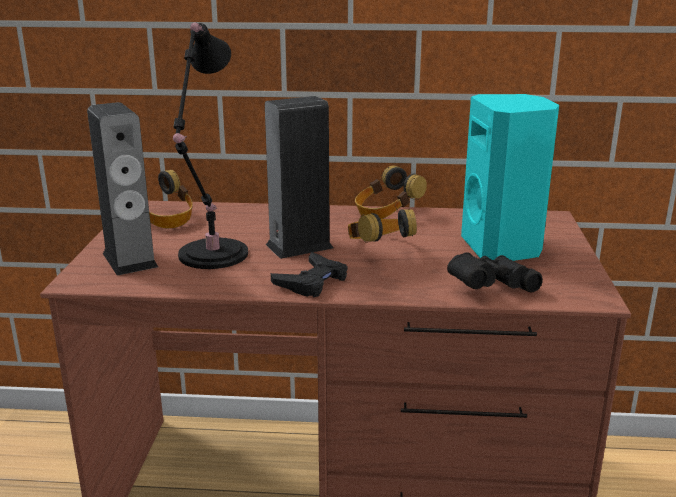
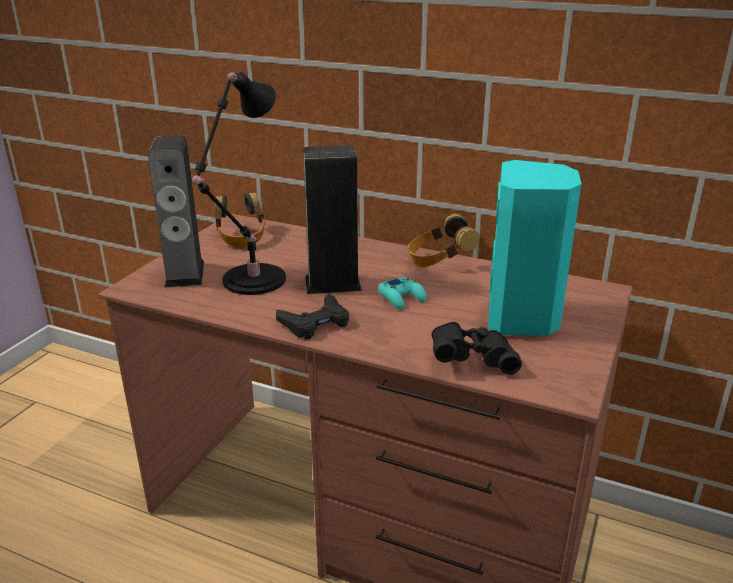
camera: 20 degrees right, 5 degrees up
headphones [348,209,417,243] -> turquoise game controller [378,277,427,309]

